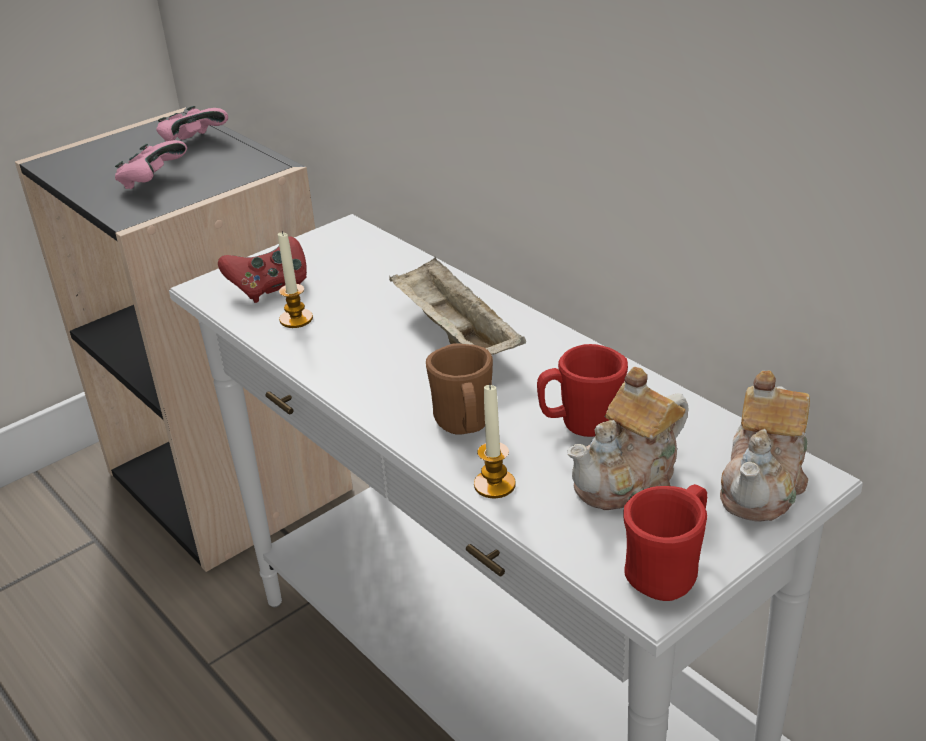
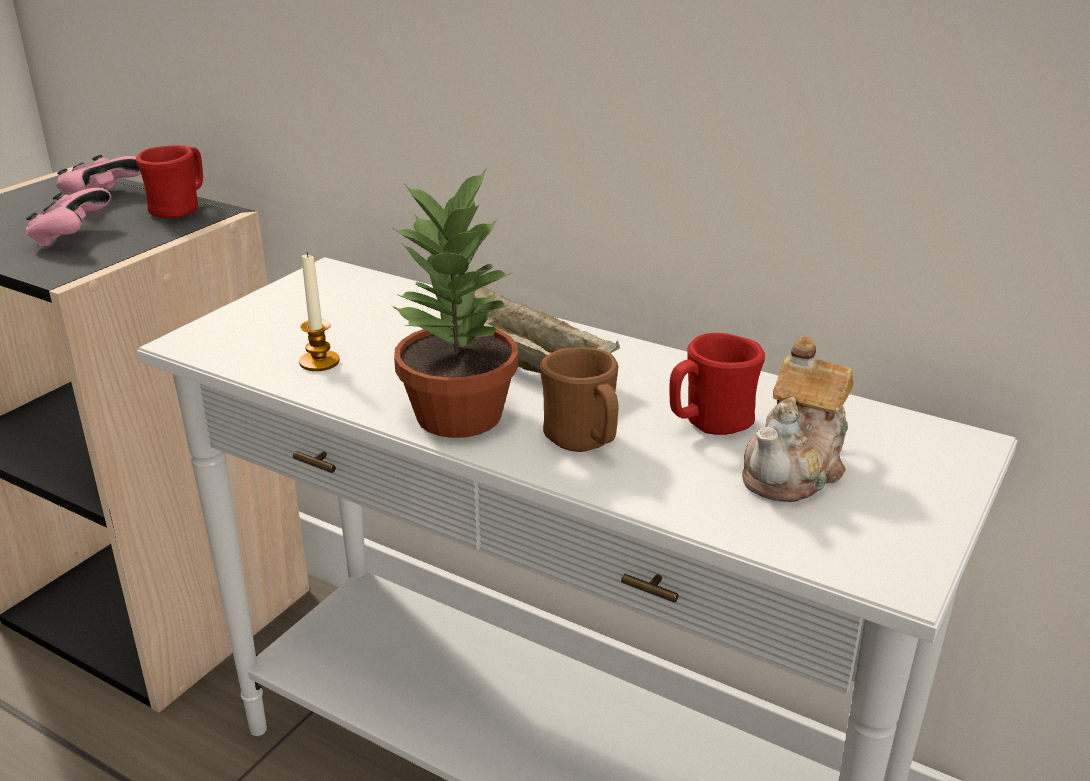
camera: 20 degrees left, 5 degrees down
red game controller [218,236,307,303] -> none
candle [474,383,516,498] -> none
red mug [623,484,707,601] -> red mug moved to [136,145,203,218]
teapot [720,371,810,522] -> none
none -> potted plant [391,168,518,438]

